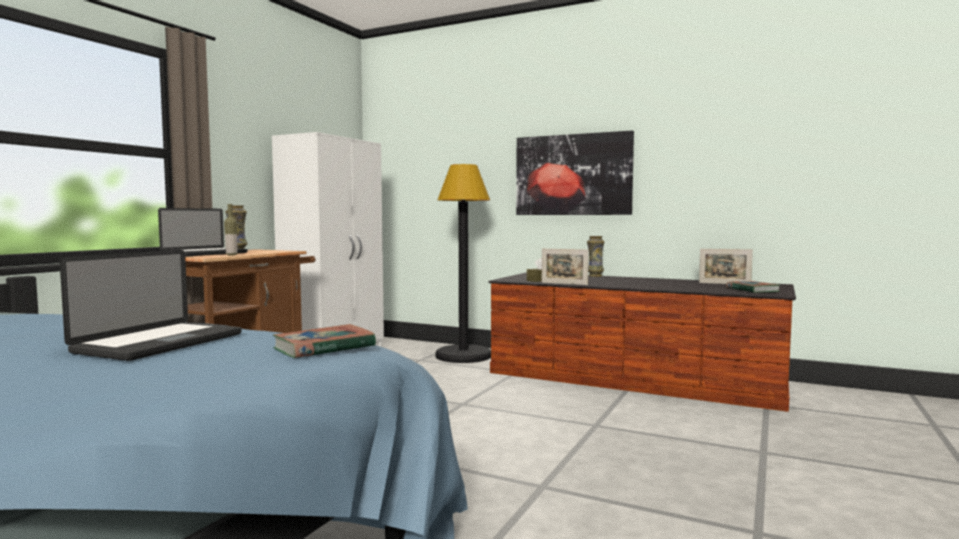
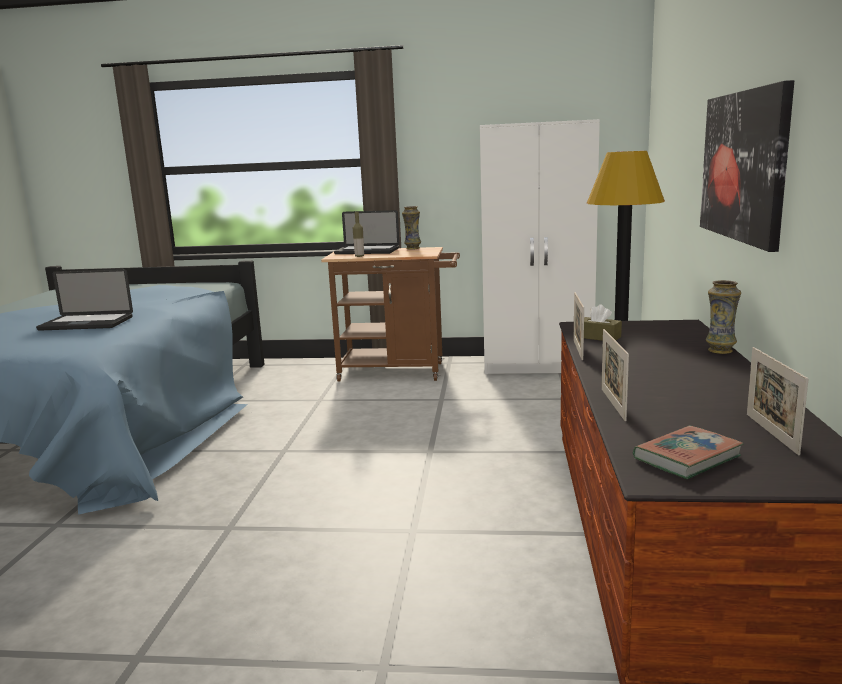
camera: 70 degrees right, 10 degrees up
book [273,324,376,358] -> none
none -> picture frame [601,329,629,421]

